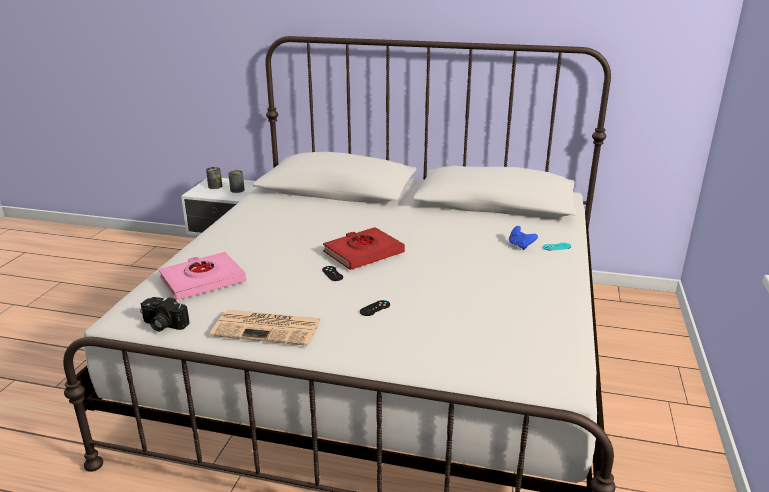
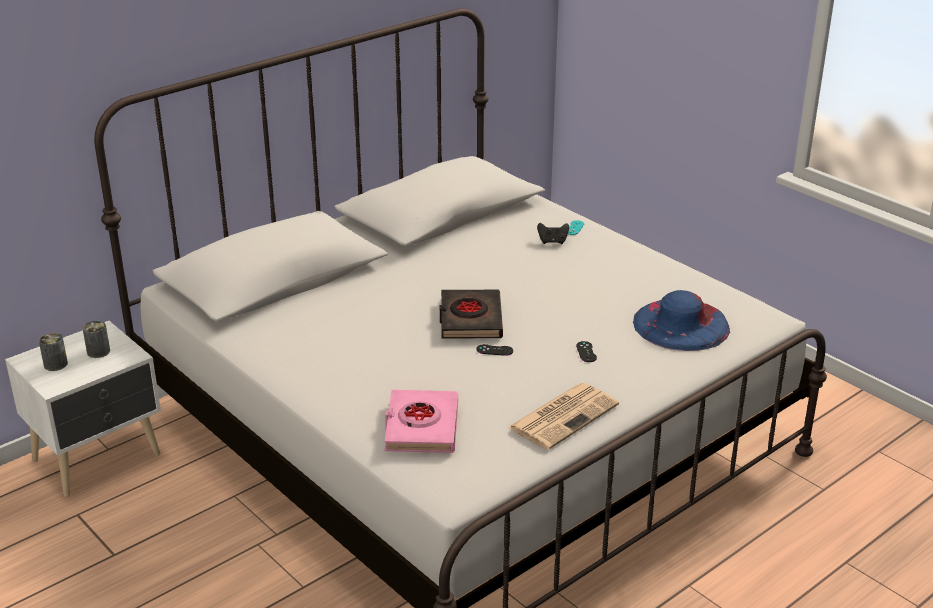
camera: 55 degrees left, 5 degrees up
camera [140,297,190,332] -> none
red book [323,227,405,270] -> black book [440,290,503,339]
blue game controller [509,226,538,250] -> black game controller [537,223,569,244]
none -> blue hat [633,290,730,351]

